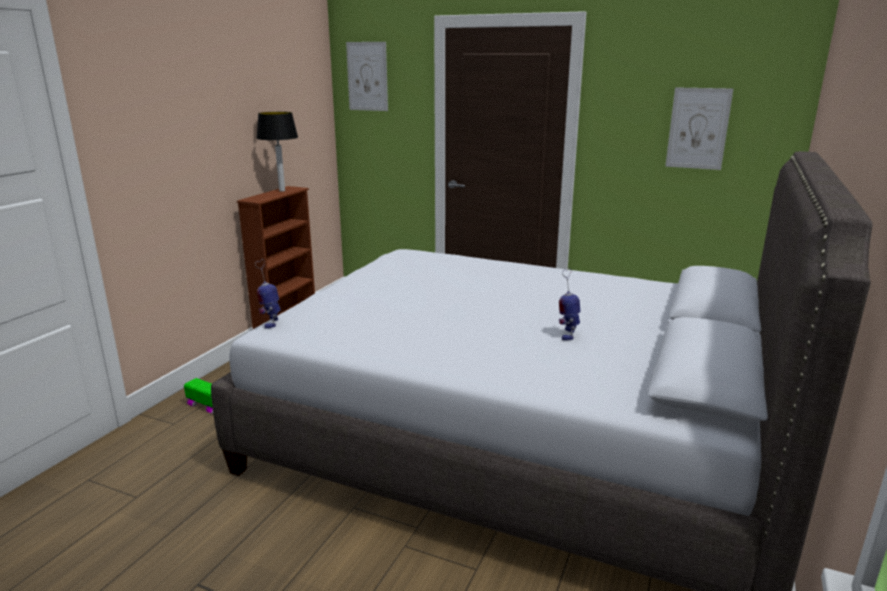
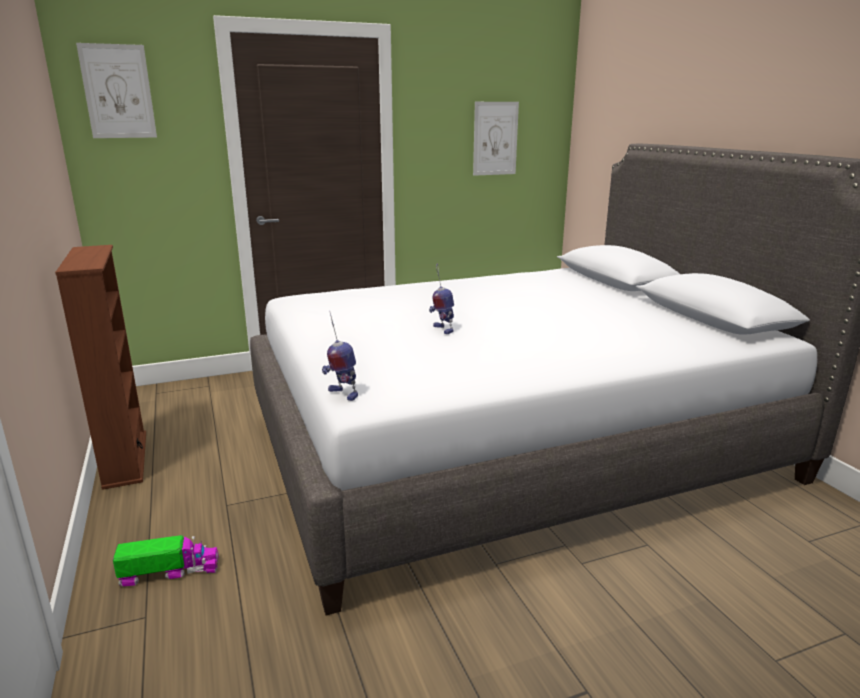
camera: 45 degrees left, 0 degrees up
table lamp [256,112,298,192] -> none
toy robot [559,268,580,340] -> toy robot moved to [429,263,454,334]

